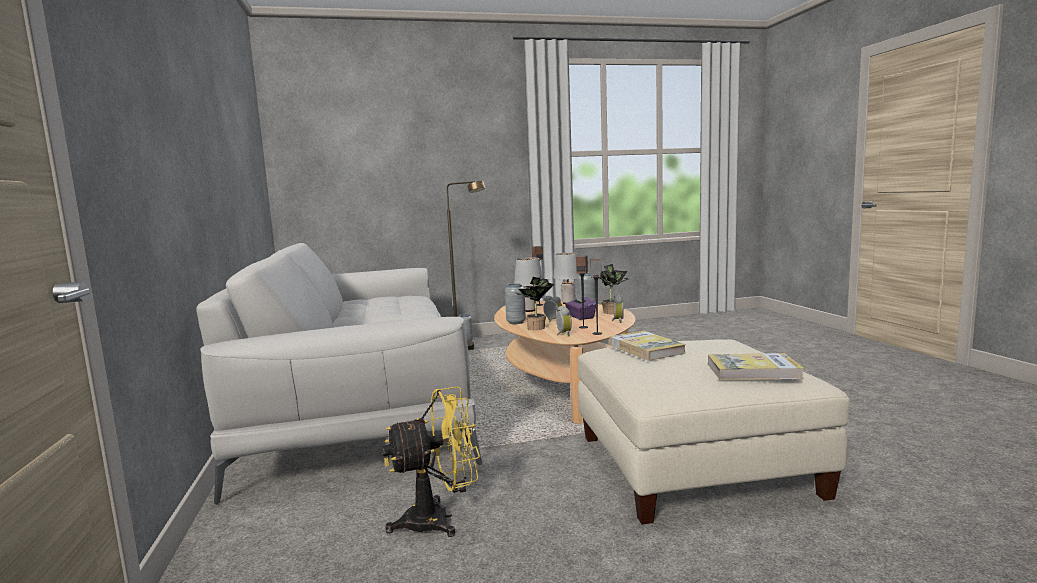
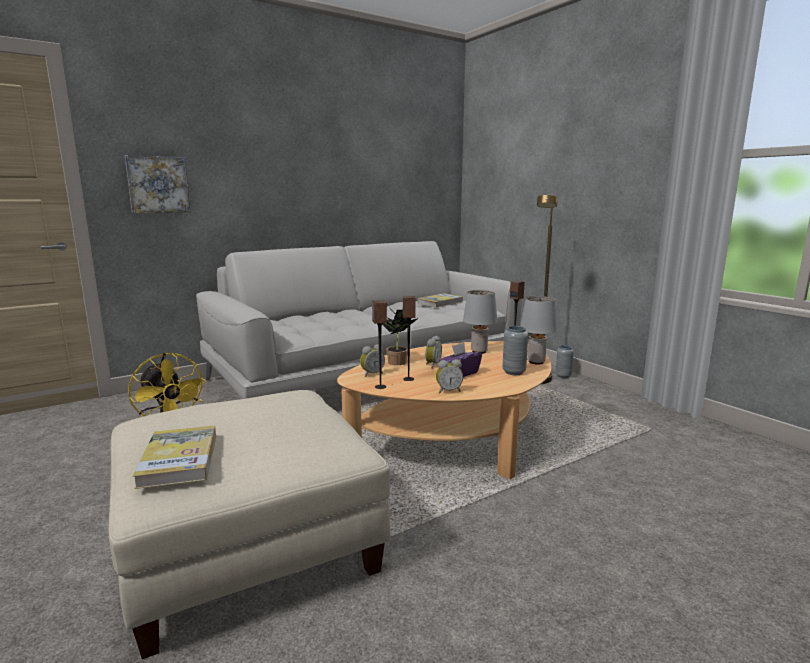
camera: 70 degrees right, 5 degrees up
grey vase [505,283,526,324] -> none
potted plant [599,264,629,314] -> none
book [609,331,686,361] -> book moved to [418,293,463,308]
none -> picture [125,155,191,213]

